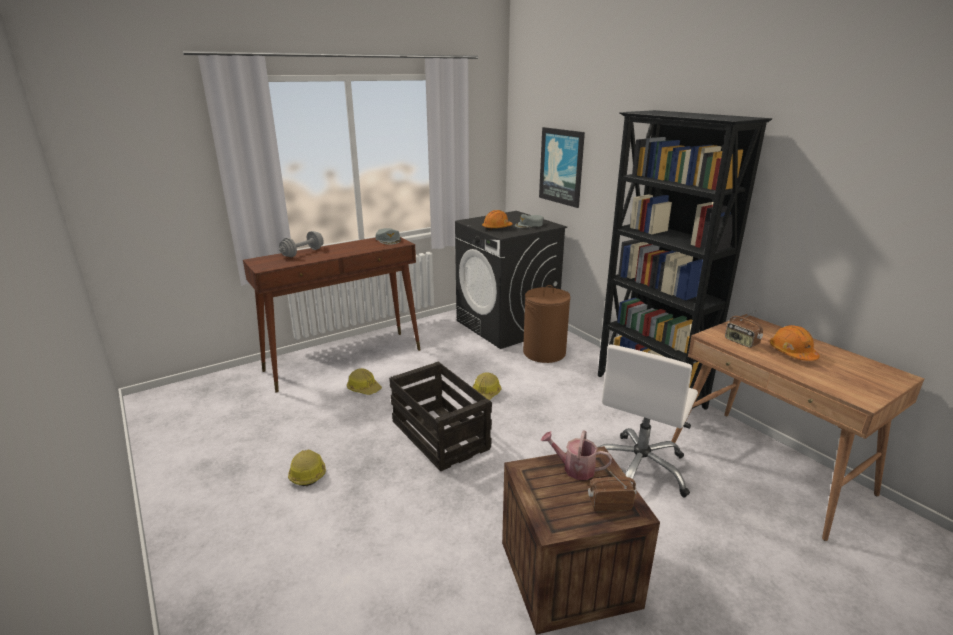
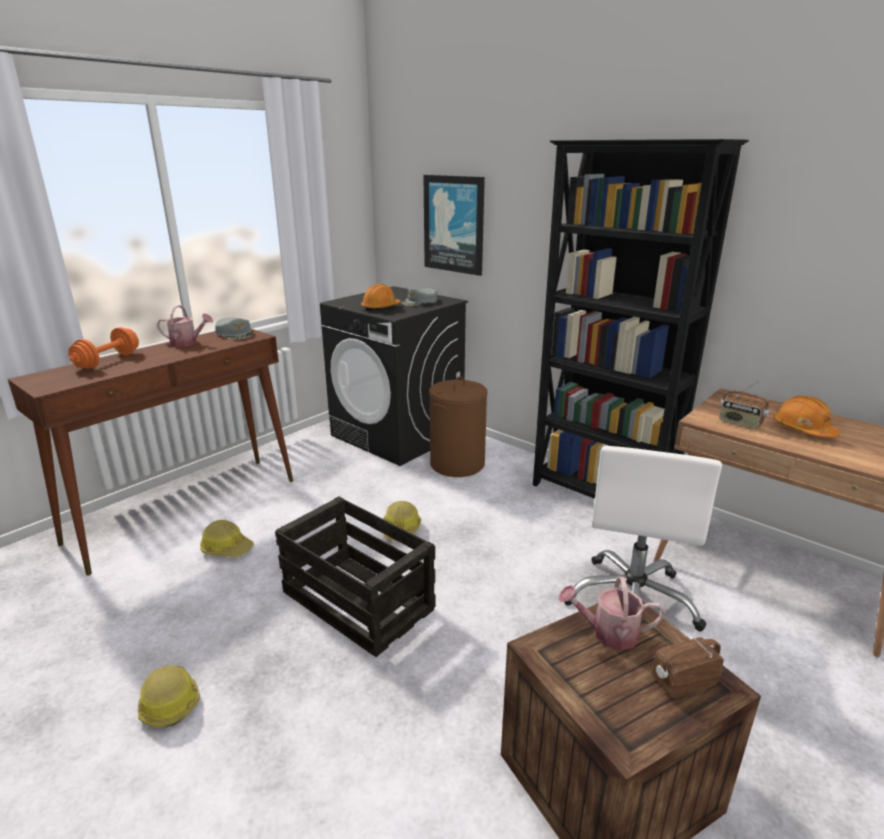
camera: 15 degrees left, 0 degrees up
grey dumbbell [279,231,324,257] -> orange dumbbell [68,327,139,369]
none -> watering can [157,305,213,347]

